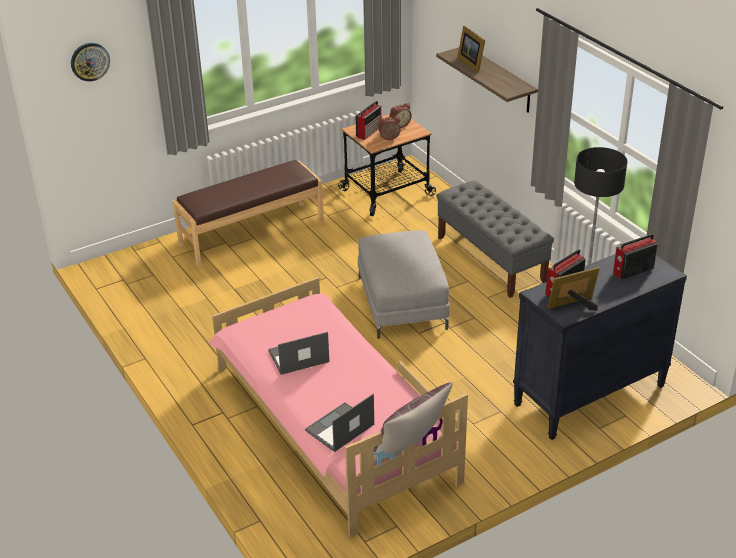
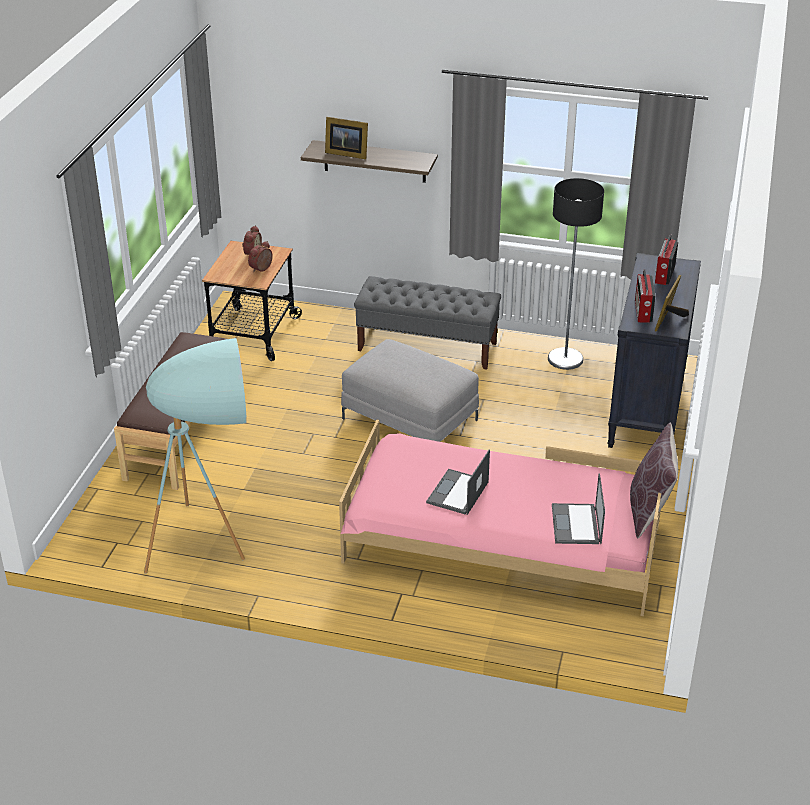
camera: 45 degrees left, 0 degrees up
wall clock [71,43,110,82] -> none
radio [356,101,381,140] -> none
none -> turquoise floor lamp [144,338,247,574]

